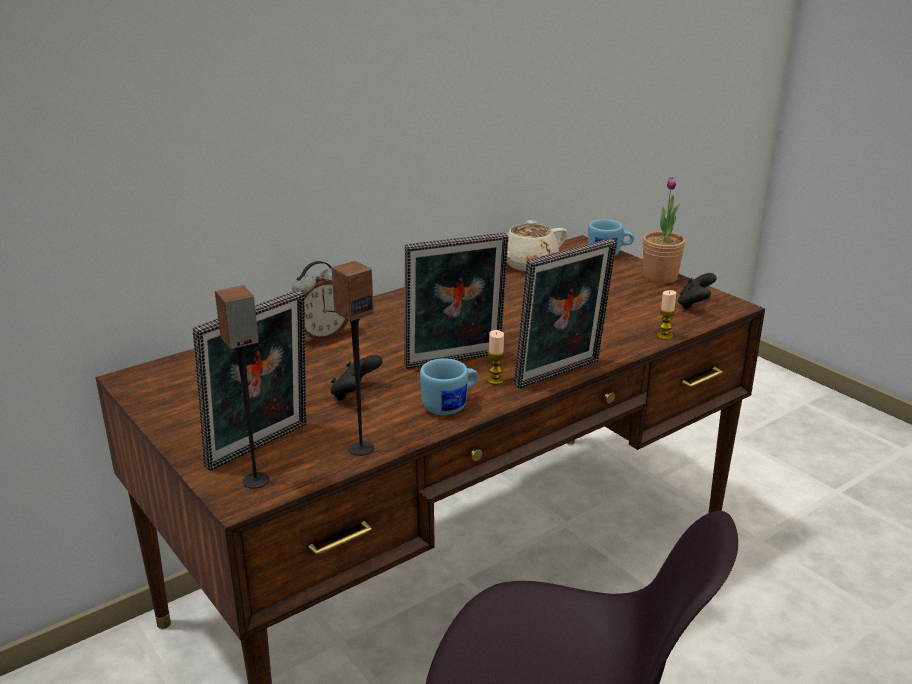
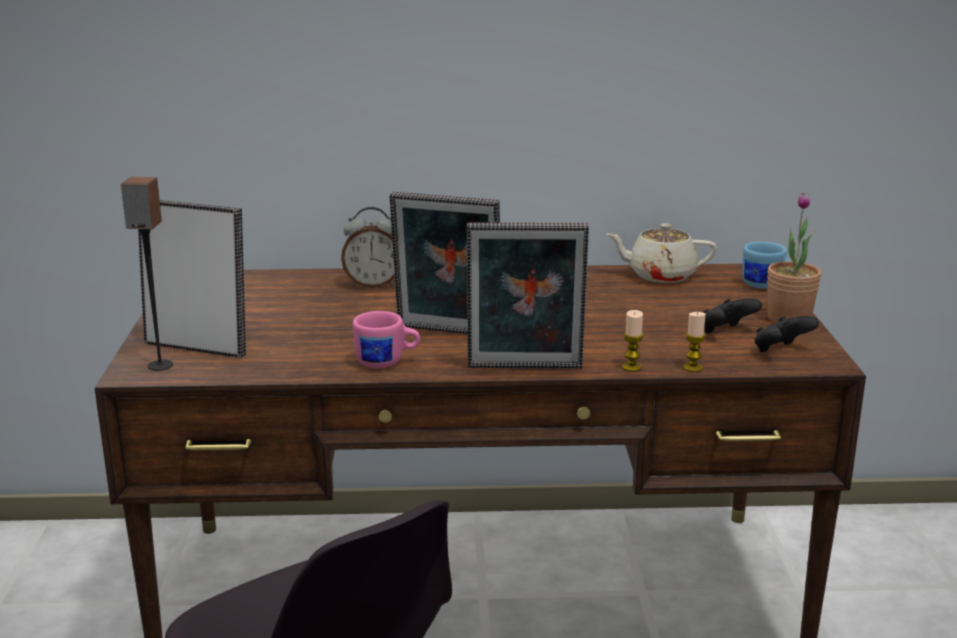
camera: 35 degrees right, 5 degrees down
picture frame [193,290,306,471] -> picture frame turned 150 degrees counterclockwise [138,200,246,358]
speaker [331,261,374,456] -> none
black game controller [331,355,383,401] -> black game controller moved to [703,298,762,334]
blue mug [420,358,478,415] -> pink mug [353,311,420,368]
candle [487,330,506,385] -> candle moved to [622,310,644,372]

